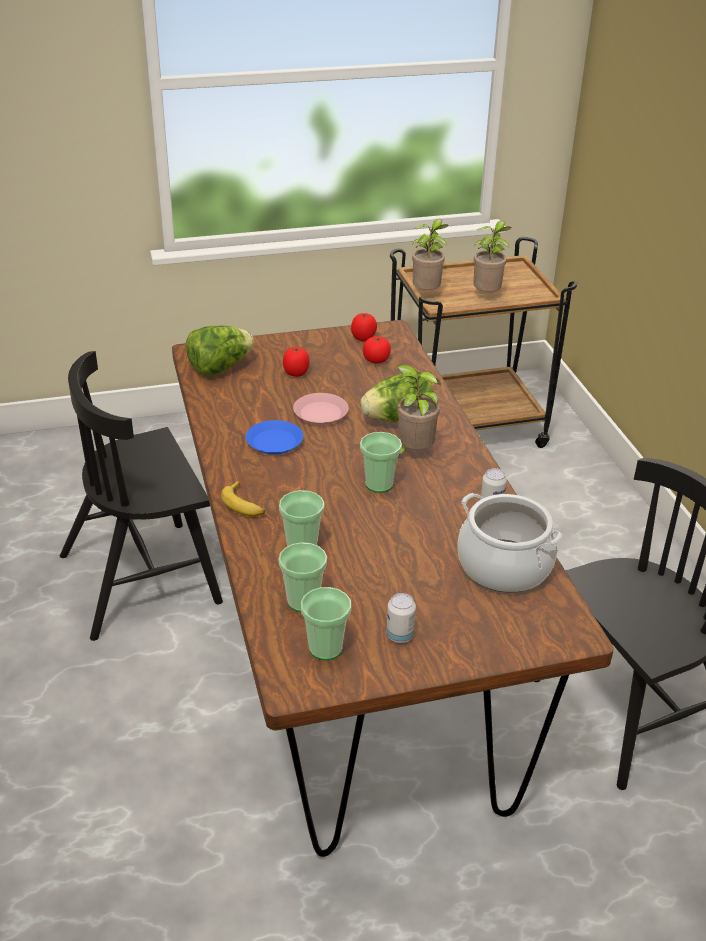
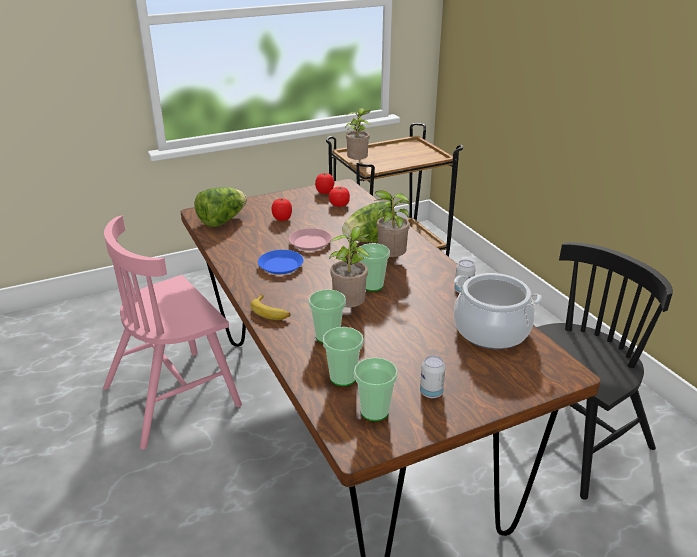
camera: 10 degrees left, 5 degrees down
black chair [60,351,223,641] -> pink chair [103,216,242,449]
potted plant [473,221,512,292] -> potted plant moved to [329,227,370,307]

